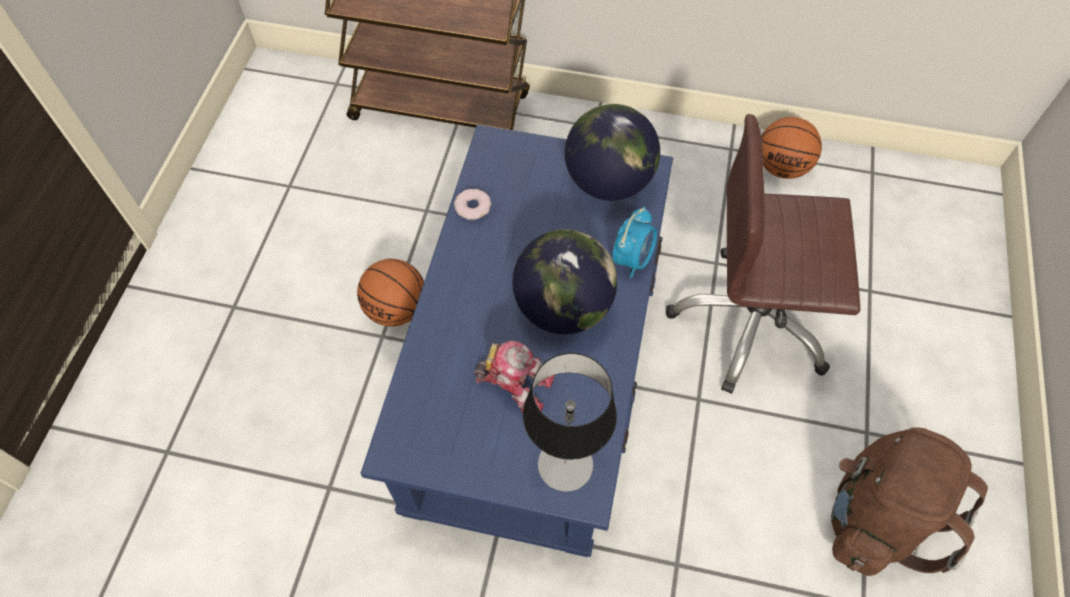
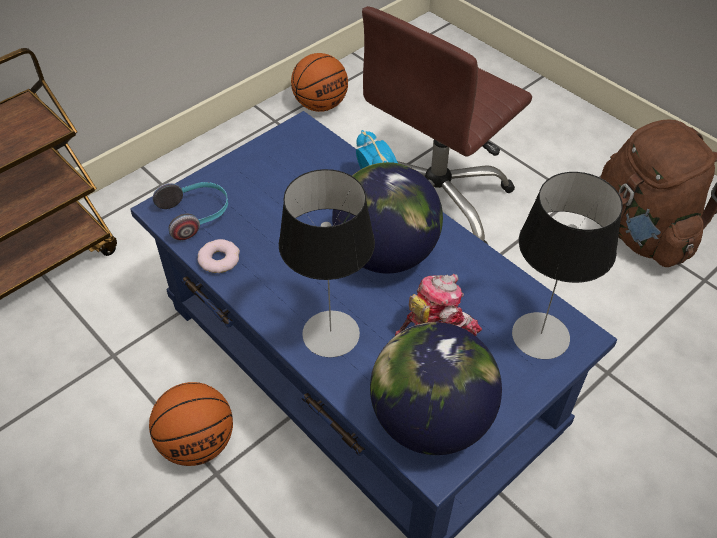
camera: 55 degrees left, 10 degrees down
globe [565,104,660,201] -> globe moved to [370,322,502,455]
none -> headphones [153,182,228,240]
none -> table lamp [279,169,375,357]

